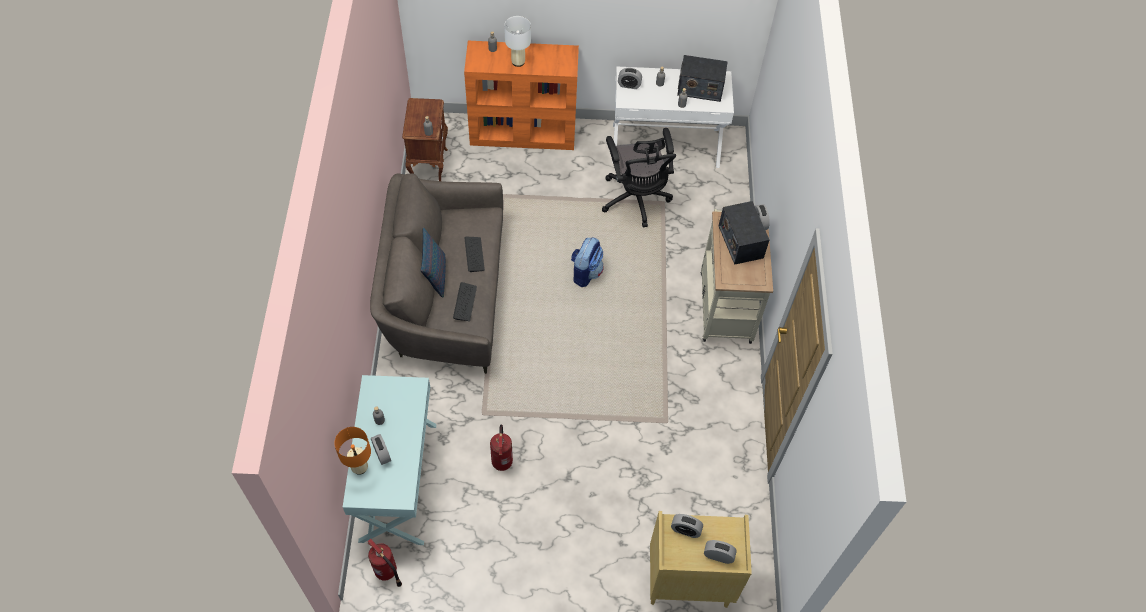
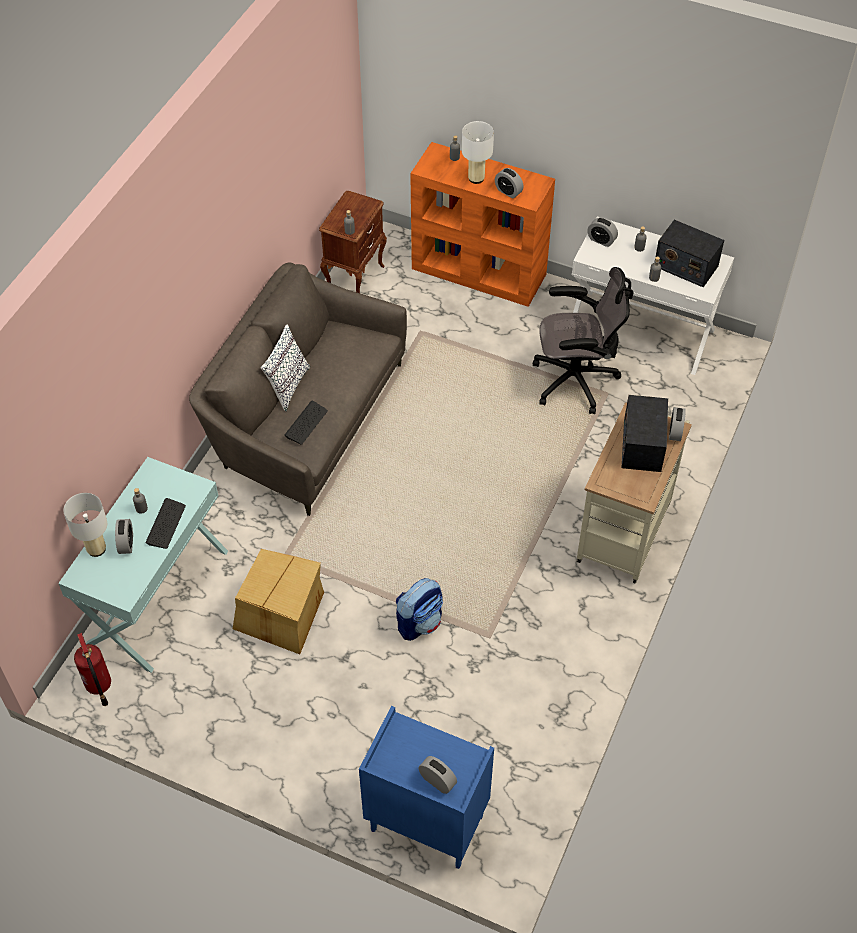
camera: 25 degrees right, 5 degrees down
orange table lamp [334,427,371,475] -> white table lamp [63,493,107,557]
blue pillow [420,228,446,297] -> white pillow [261,325,310,411]
keyboard [465,237,485,272] -> keyboard moved to [145,498,186,549]
fire extinguisher [490,425,513,471] -> cardboard box [233,549,324,654]
backpack [571,237,604,287] -> backpack moved to [396,578,443,641]
office chair [602,128,676,227] -> office chair turned 105 degrees counterclockwise [533,267,633,414]
beige cabinet [650,511,752,608] -> blue cabinet [359,706,494,869]
alarm clock [671,514,703,538] -> alarm clock moved to [495,168,523,198]

